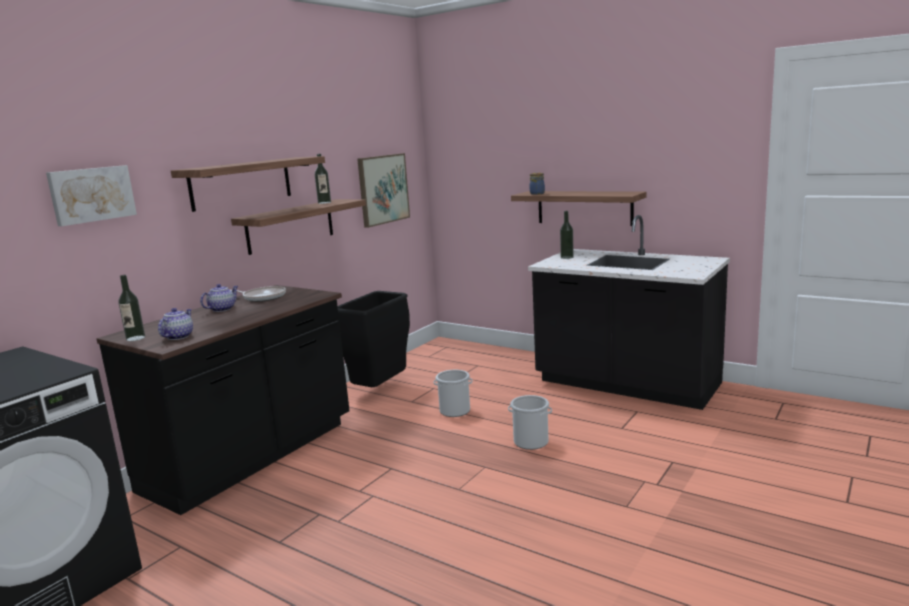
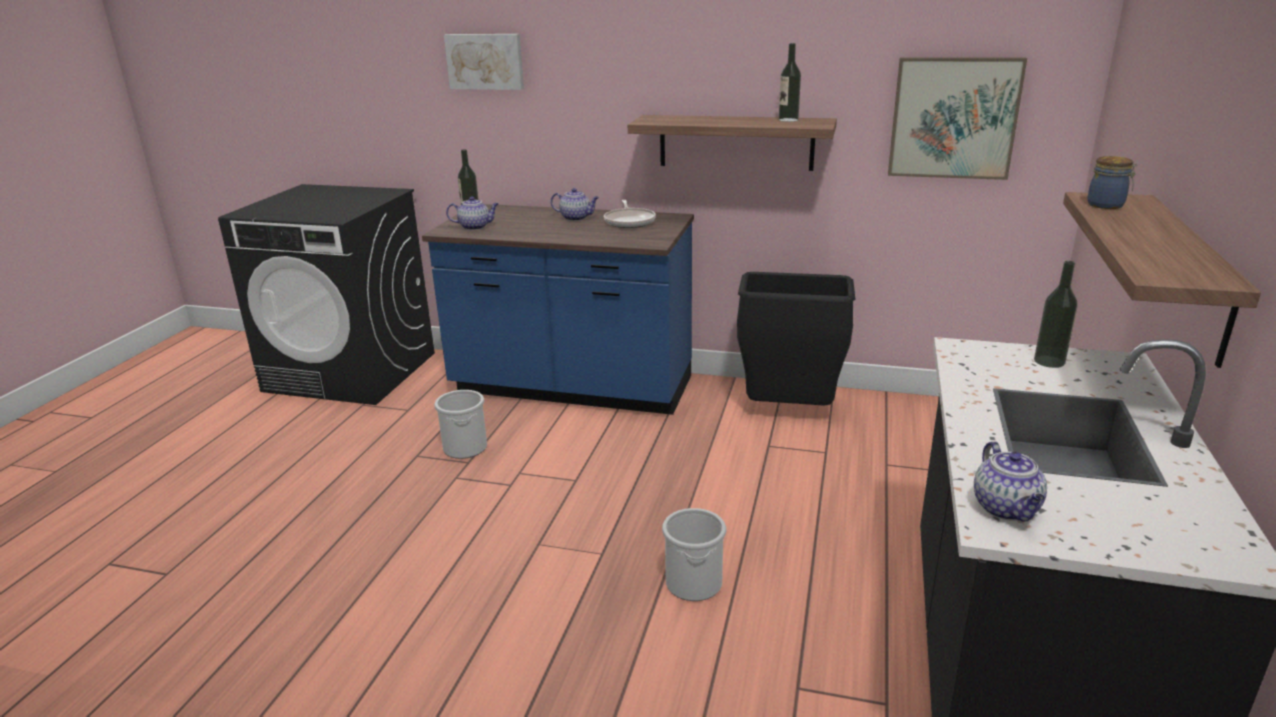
camera: 70 degrees right, 10 degrees up
black counter [97,285,350,515] -> blue counter [422,204,694,415]
shelf [171,156,325,212] -> none
bucket [433,370,473,417] -> bucket moved to [434,390,487,459]
none -> teapot [974,441,1047,521]

